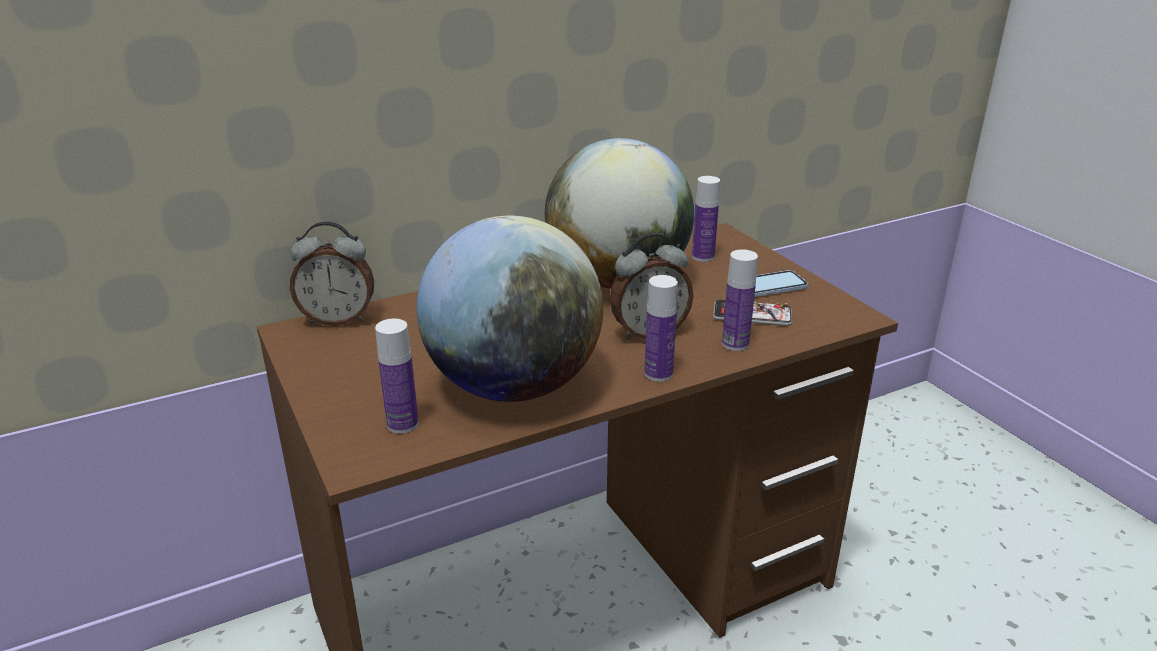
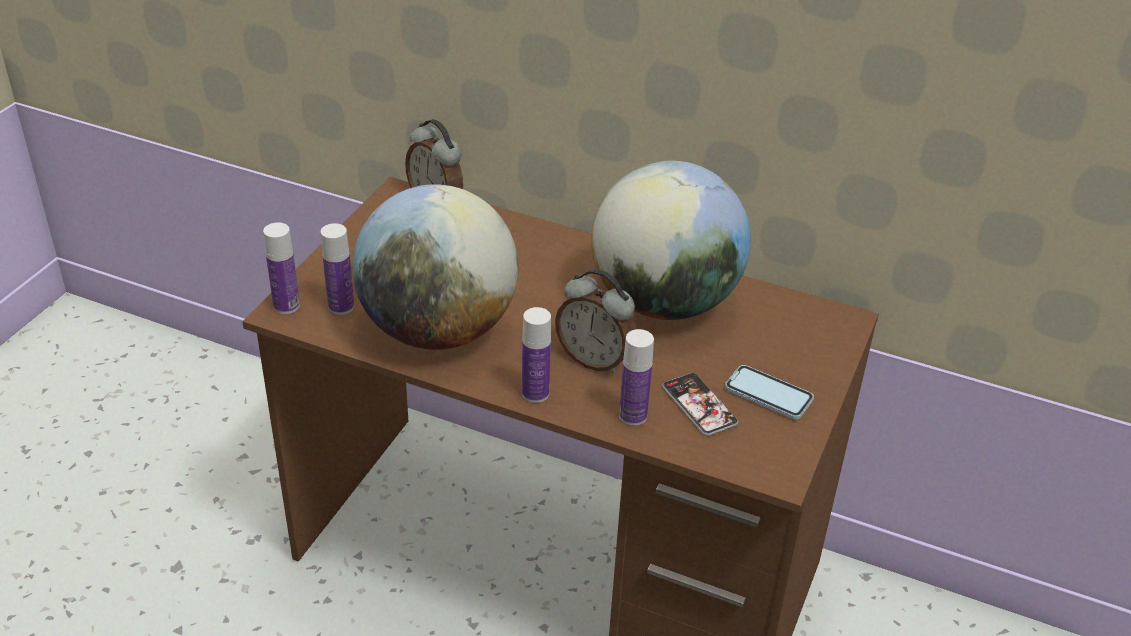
camera: 50 degrees right, 10 degrees up
bottle [692,176,720,262] -> bottle moved to [263,222,300,314]

